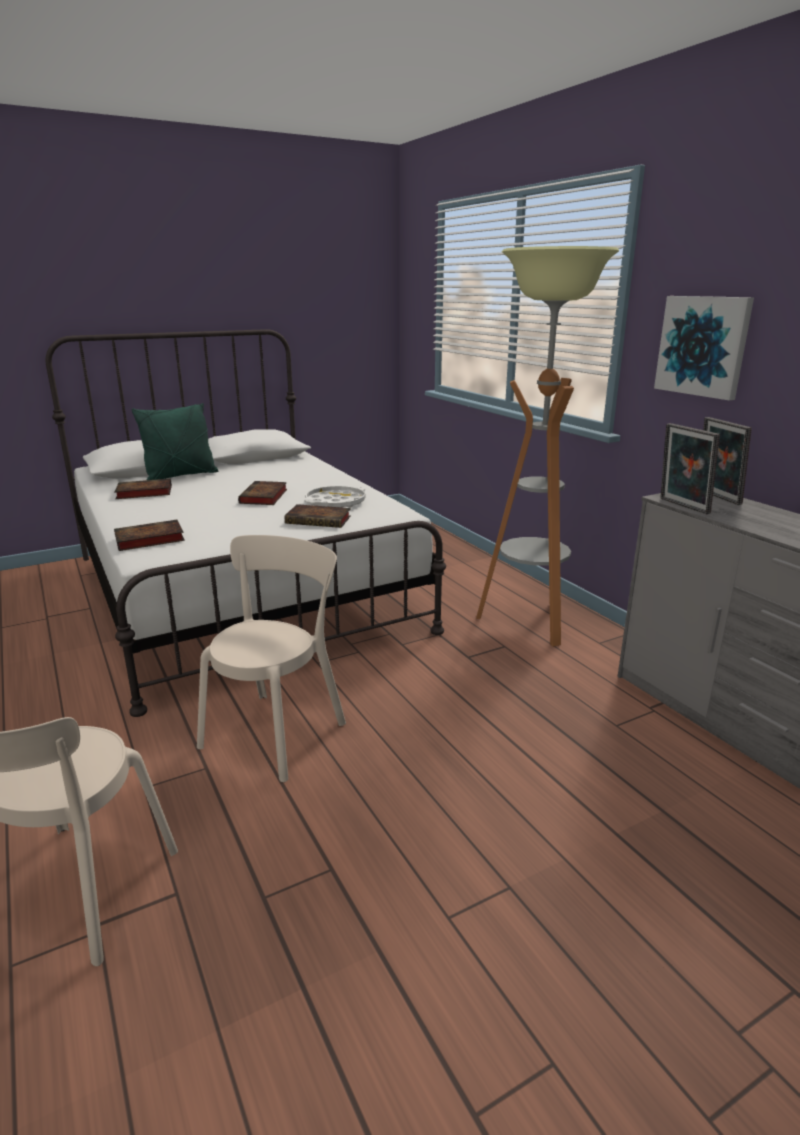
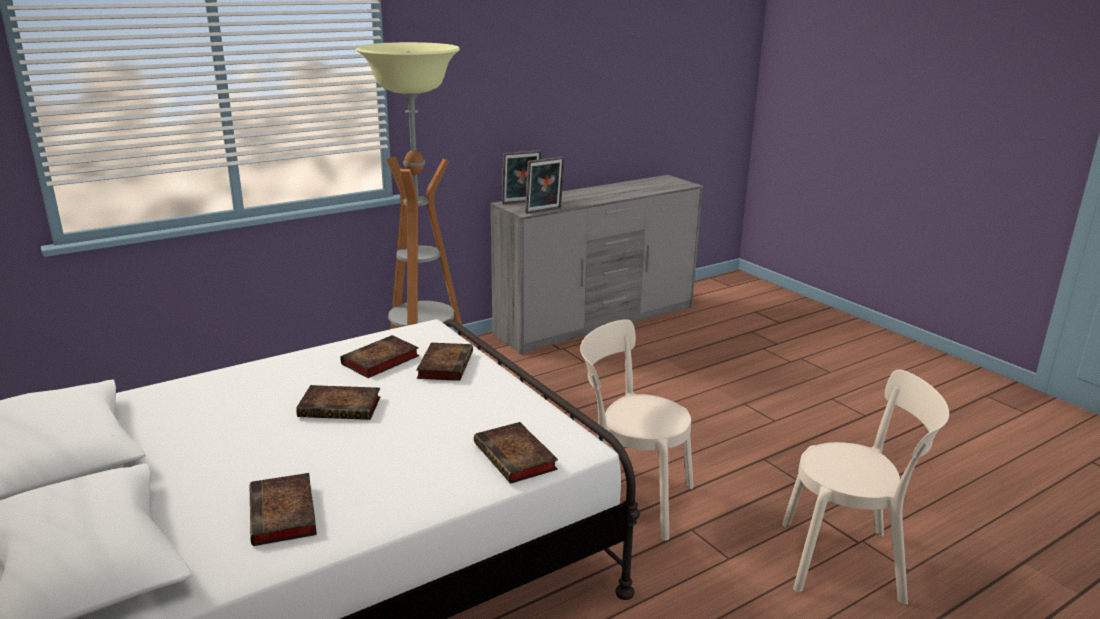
camera: 95 degrees left, 0 degrees up
green pillow [131,403,218,480] -> none
white tray [304,486,366,508] -> book [340,335,419,378]
picture [654,296,754,400] -> none

